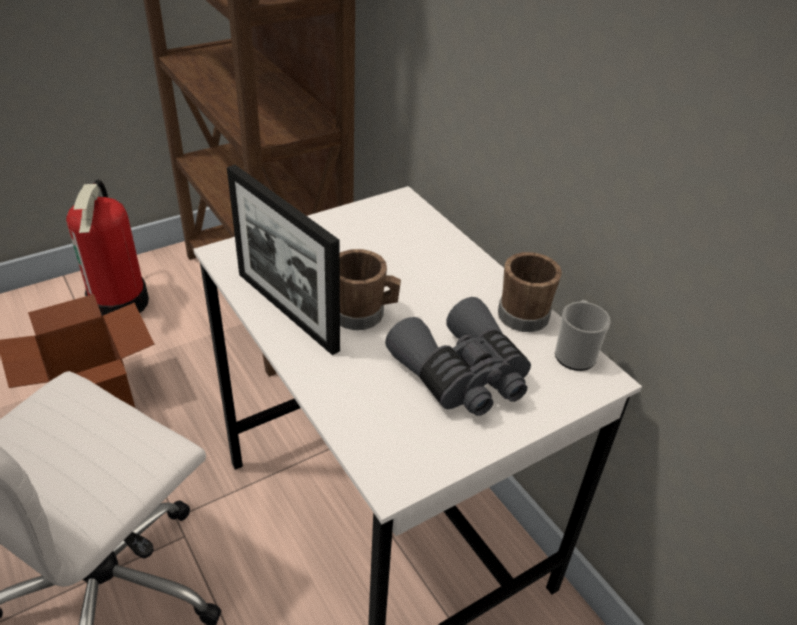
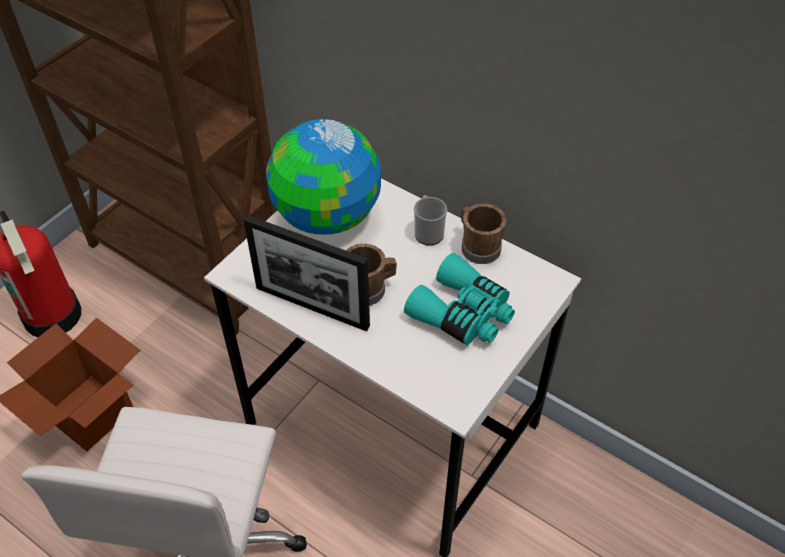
camera: 20 degrees left, 10 degrees up
grey binoculars [385,297,531,416] -> turquoise binoculars [404,253,515,345]
mug [555,300,611,371] -> mug moved to [414,195,447,245]
none -> globe [266,119,381,235]

